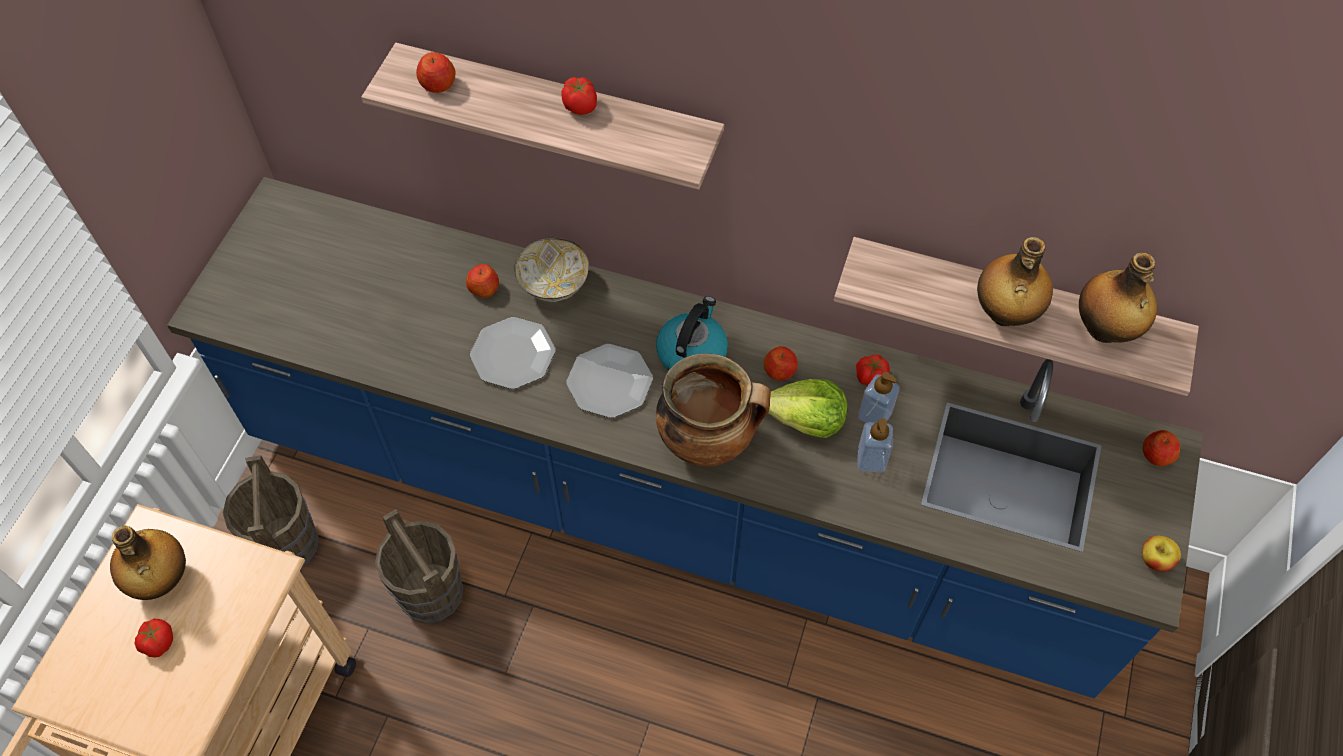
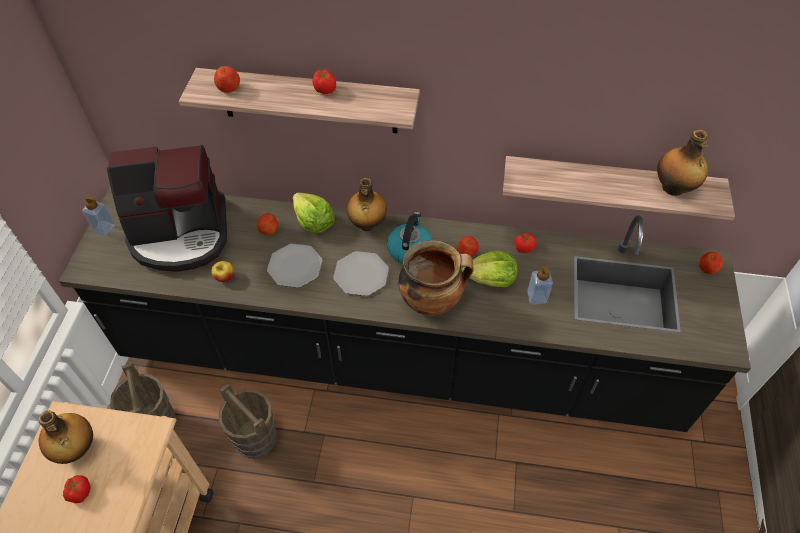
camera: 10 degrees left, 5 degrees down
blue counter [167,177,1203,698] -> black counter [59,186,751,432]
bowl [515,238,589,302] -> lettuce [293,193,335,233]
soap dispenser [858,372,900,423] -> soap dispenser moved to [82,195,115,236]
bottle [977,237,1053,326] -> bottle moved to [347,178,387,231]
apple [1142,536,1181,572] -> apple moved to [211,261,234,282]
none -> coffee machine [107,145,227,272]

